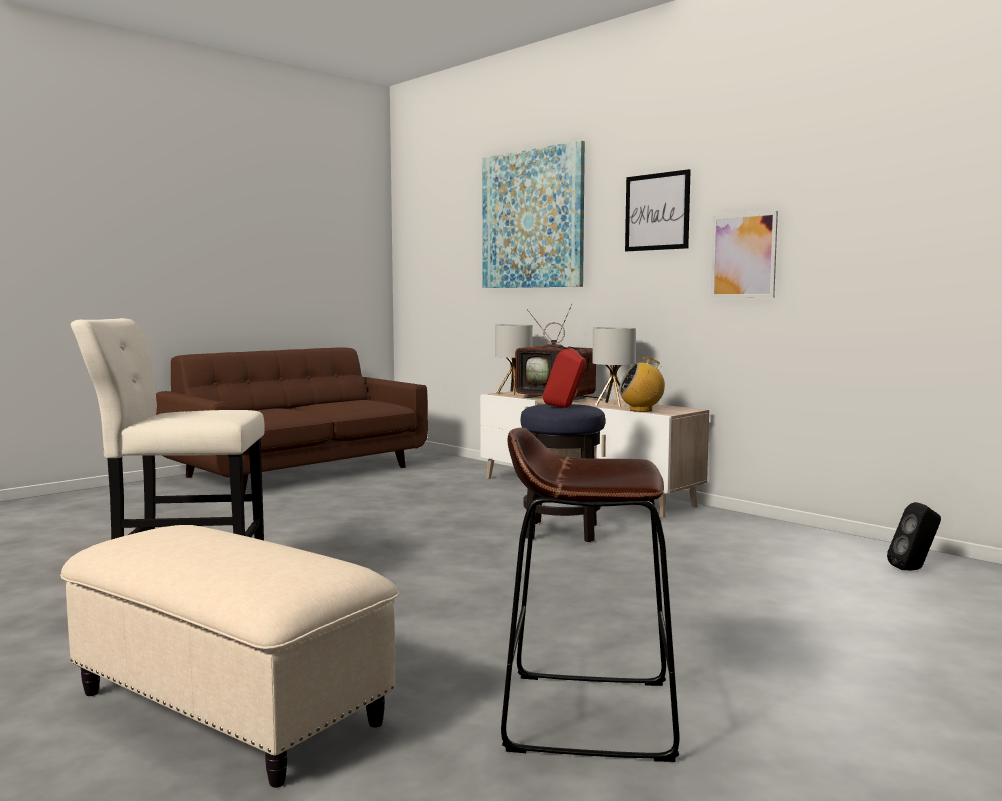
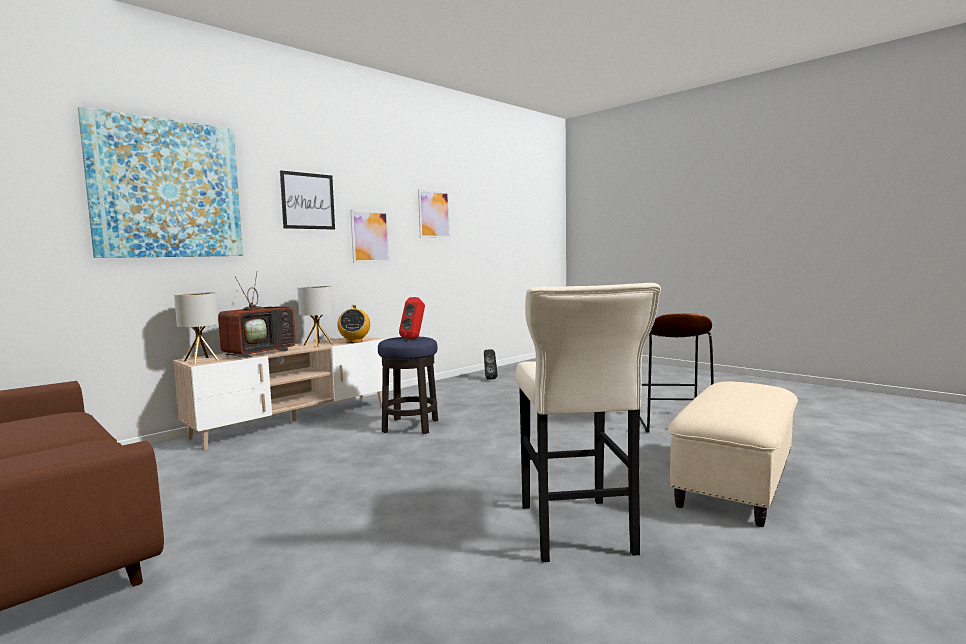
camera: 90 degrees left, 0 degrees up
none -> picture [418,189,450,238]

